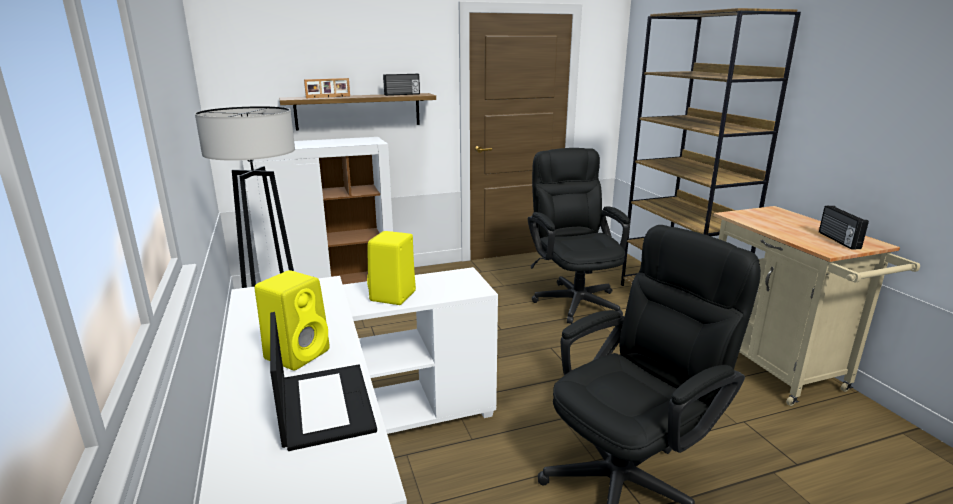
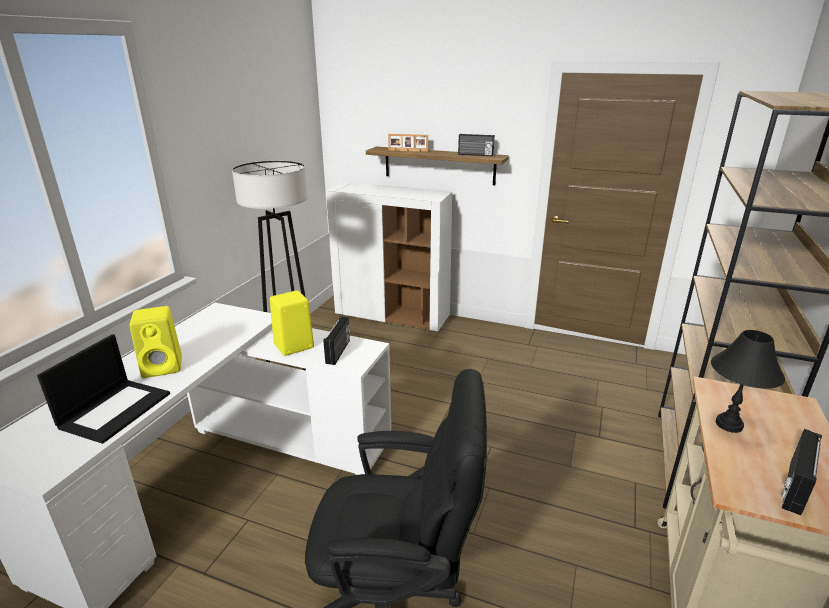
camera: 40 degrees right, 5 degrees up
black office chair [528,148,630,324] -> none
none -> radio [323,316,350,365]
none -> black table lamp [711,330,785,433]

